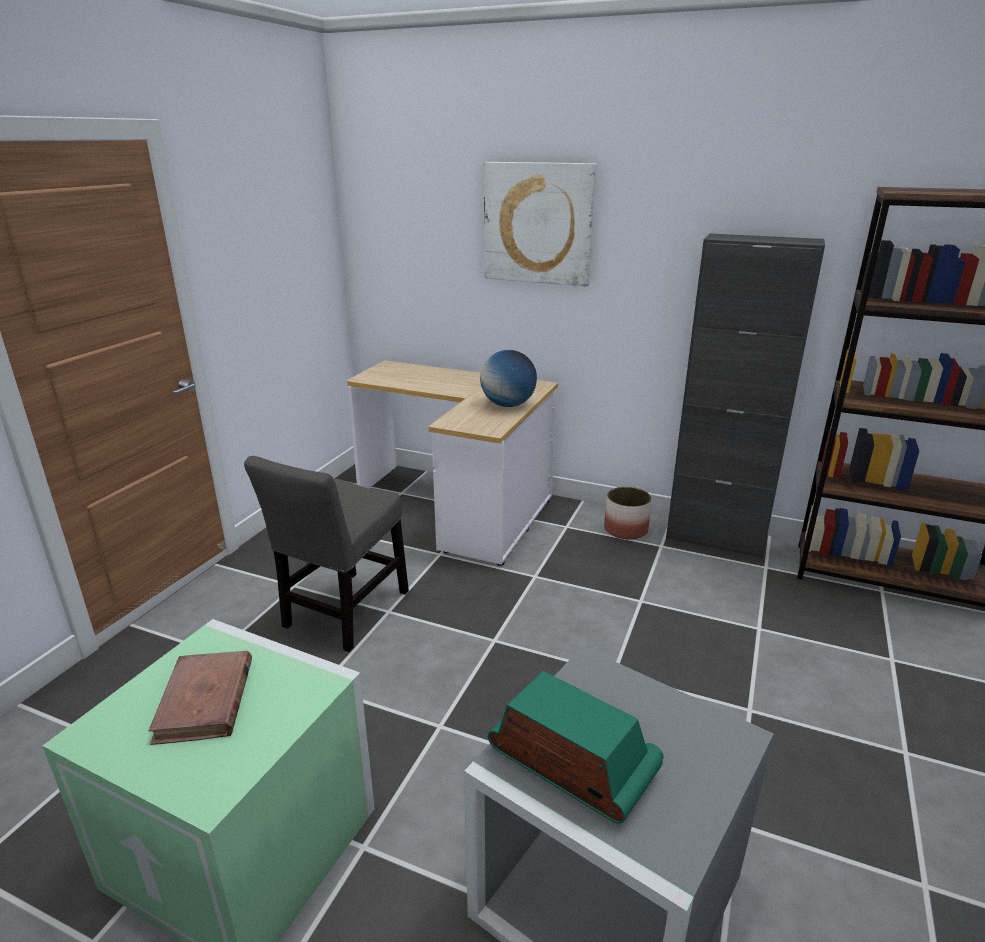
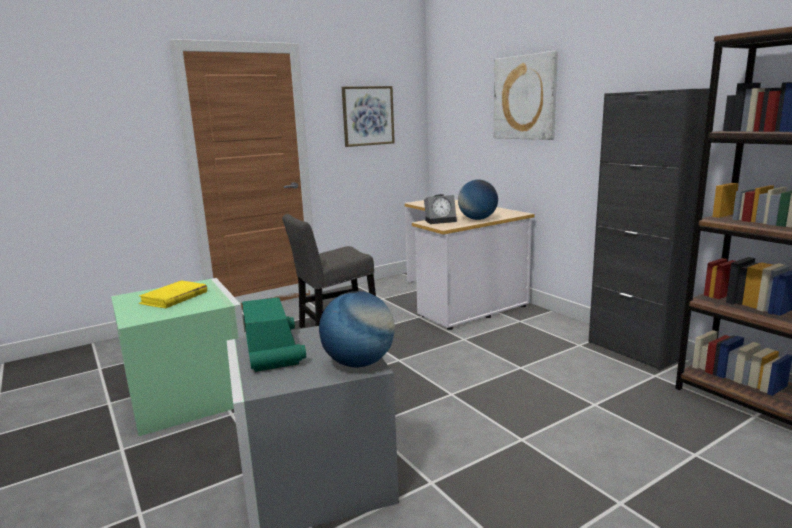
camera: 35 degrees right, 10 degrees down
brown book [149,651,252,745] -> yellow book [139,281,207,308]
planter [604,487,651,539] -> none
none -> globe [319,291,395,367]
none -> picture [342,86,395,147]
none -> alarm clock [424,194,457,224]

